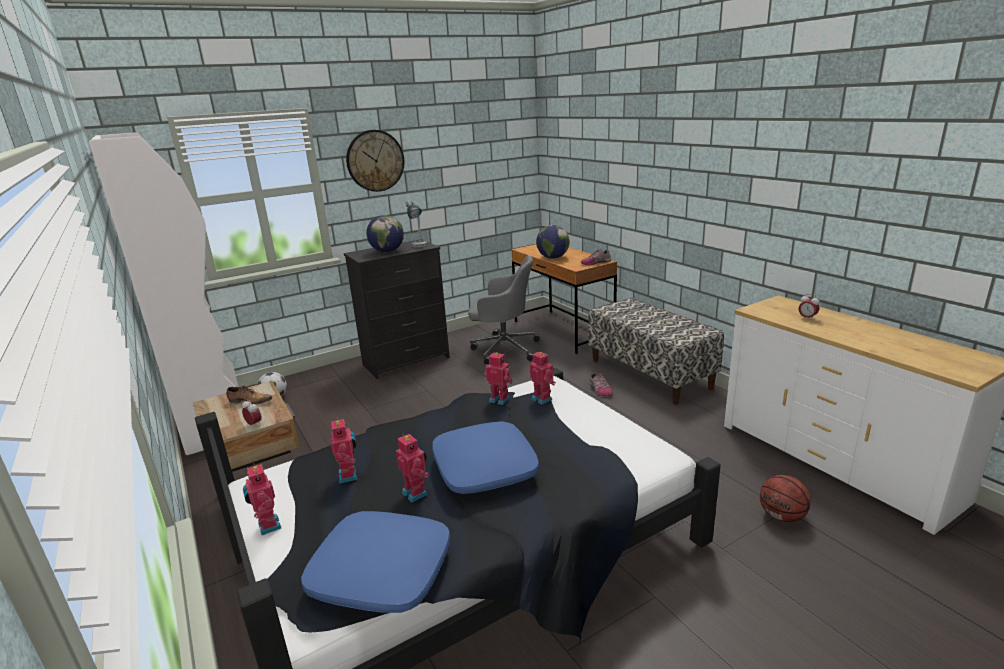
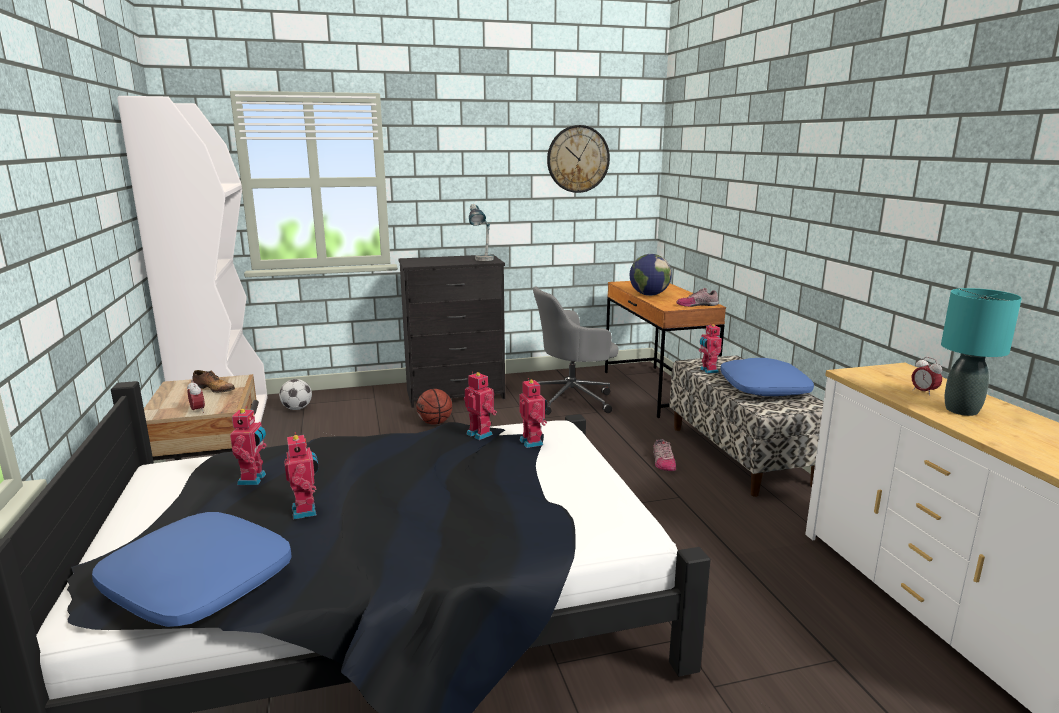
camera: 15 degrees right, 5 degrees down
toy robot [243,463,281,535] -> toy robot moved to [699,323,722,374]
wall clock [346,130,404,192] -> wall clock moved to [547,125,610,193]
globe [366,215,404,252] -> none
blue pillow [432,421,539,494] -> blue pillow moved to [720,358,814,396]
grey office chair [468,255,540,365] -> grey office chair turned 135 degrees clockwise [533,286,619,415]
basketball [760,475,811,522] -> basketball moved to [416,389,452,425]
none -> turquoise table lamp [941,288,1022,416]

